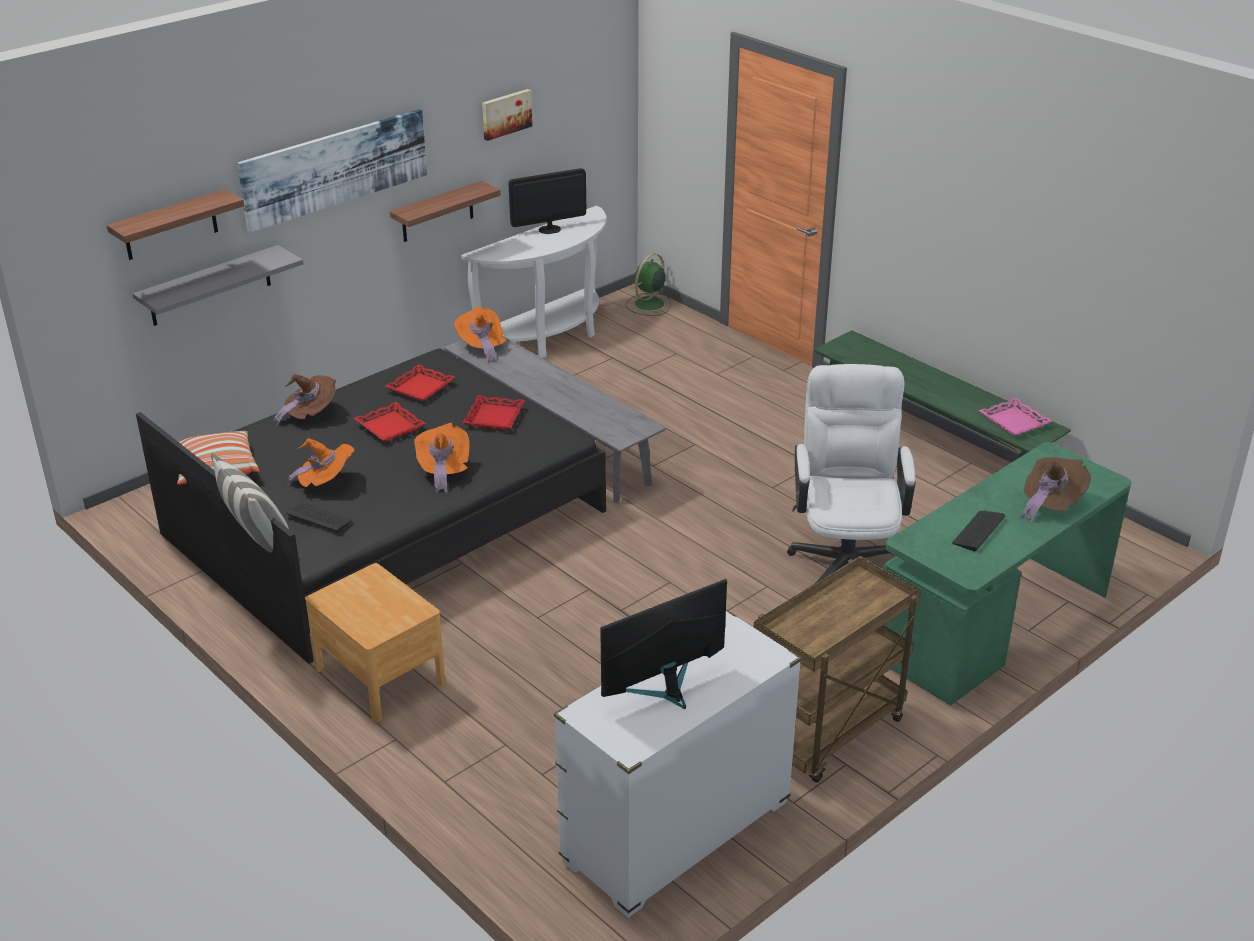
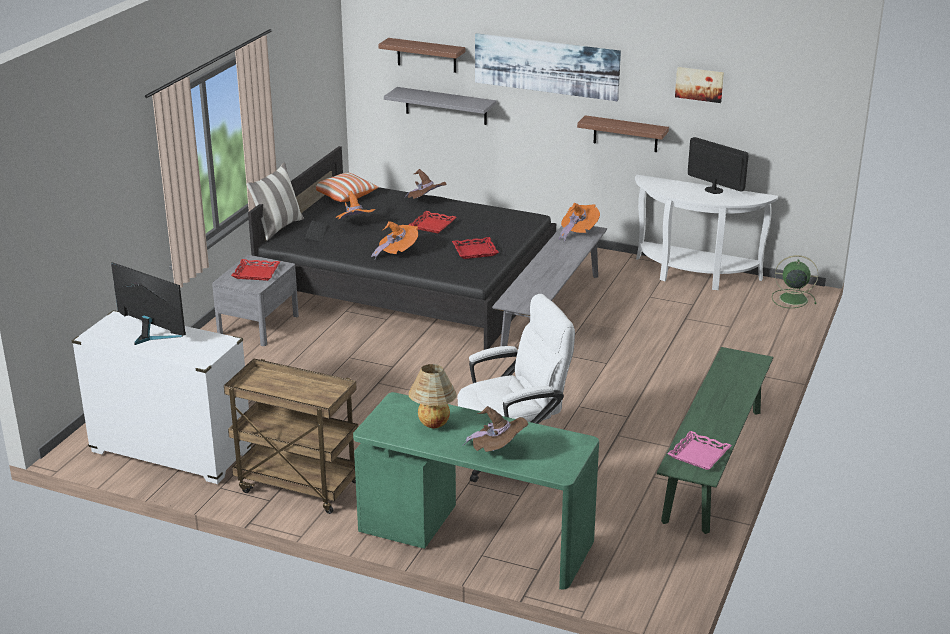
camera: 65 degrees right, 5 degrees down
brown nightstand [305,563,446,723] -> grey nightstand [212,255,299,346]
red tray [385,364,455,401] -> red tray moved to [231,259,280,281]
keyboard [952,511,1006,552] -> table lamp [409,364,457,428]

